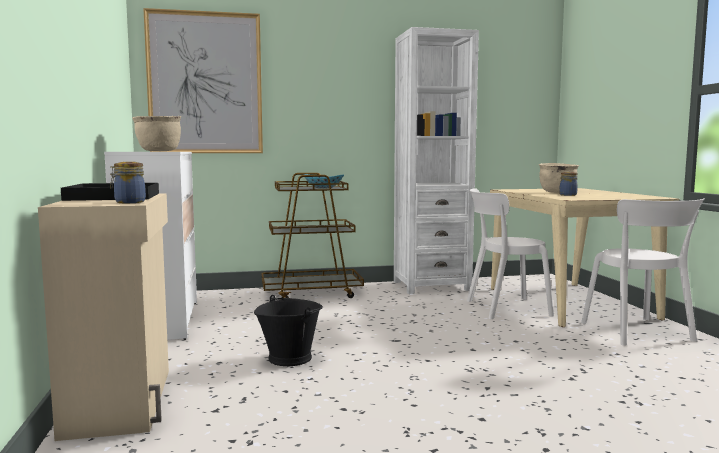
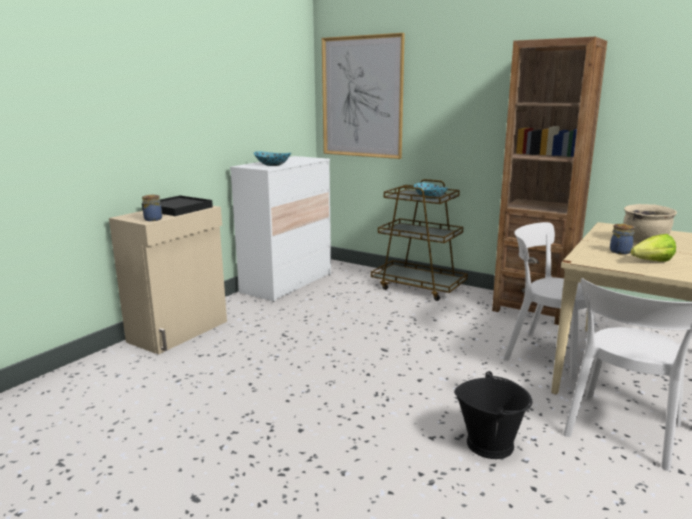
camera: 45 degrees right, 10 degrees up
beige cooking pot [132,116,181,151] -> bowl [254,151,291,166]
black bucket [254,295,323,366] -> black bucket moved to [454,371,532,459]
white bookcase [394,27,479,294] -> brown bookcase [492,37,607,325]
none -> lettuce [631,234,676,262]

